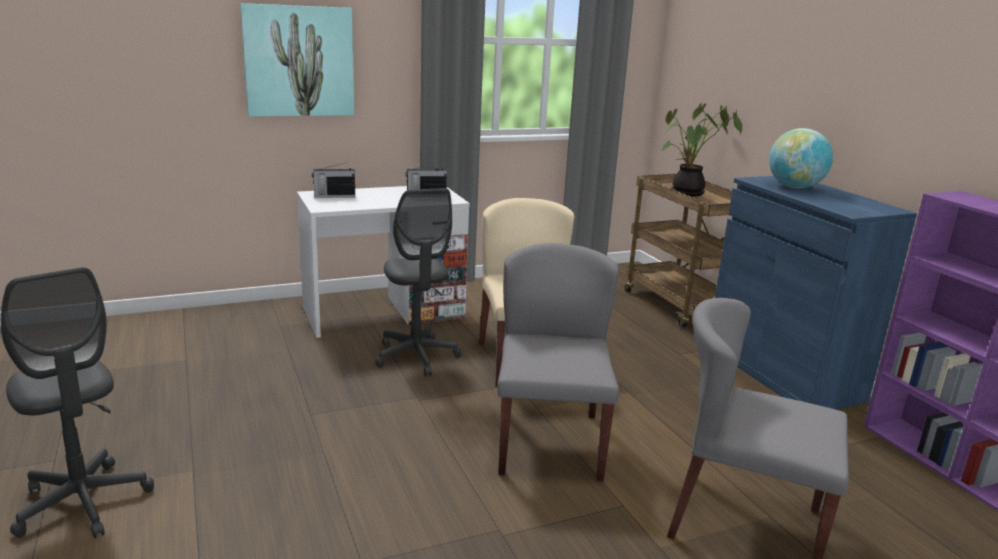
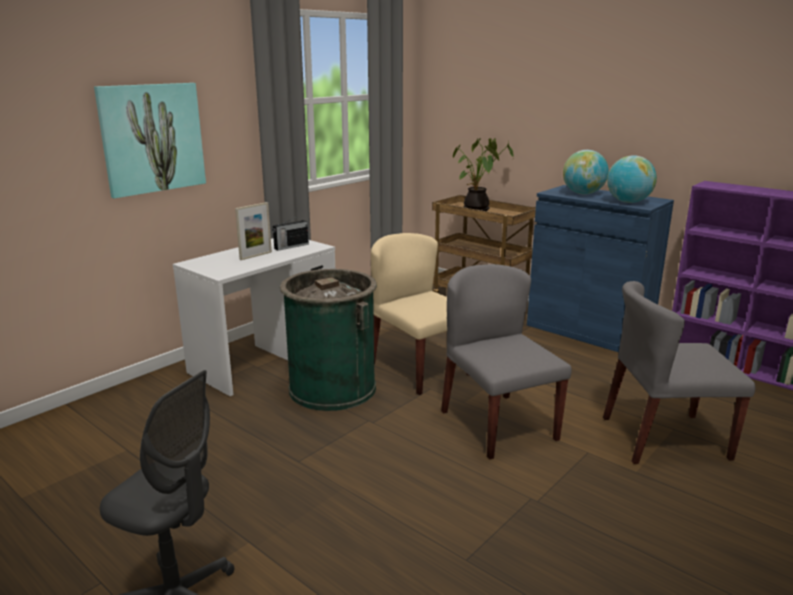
camera: 25 degrees left, 0 degrees up
radio [312,162,355,198] -> none
grey office chair [375,188,461,376] -> green trash can [280,269,377,411]
none -> picture frame [235,202,272,260]
none -> globe [607,155,657,203]

